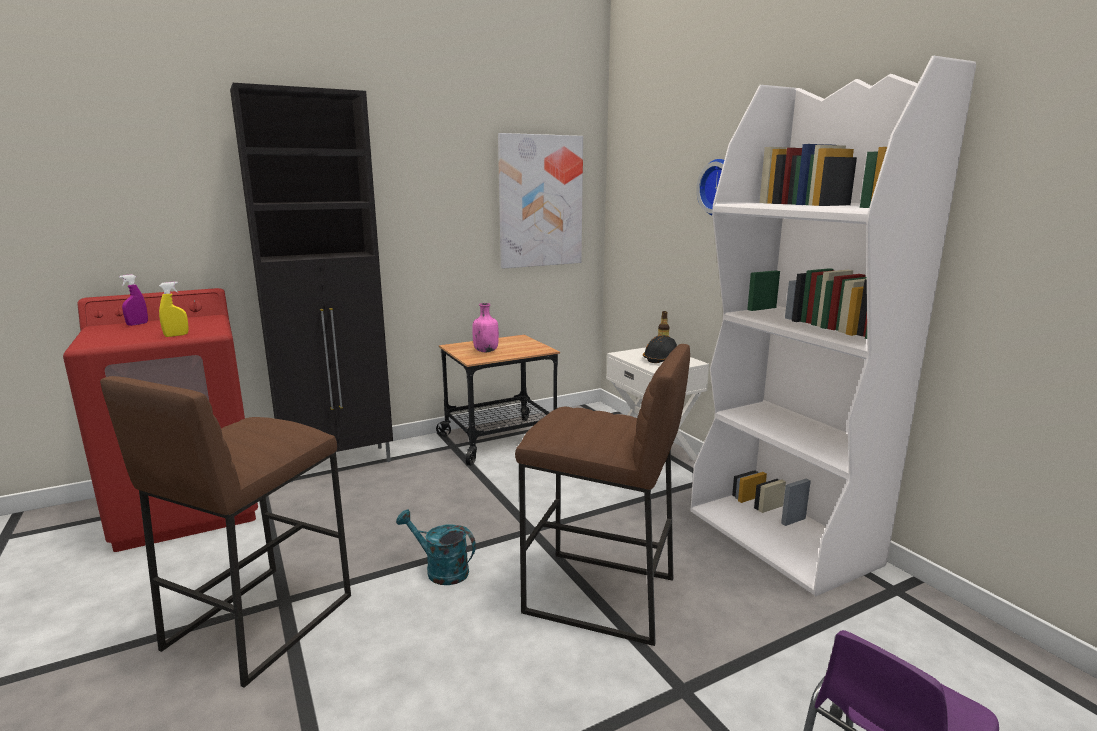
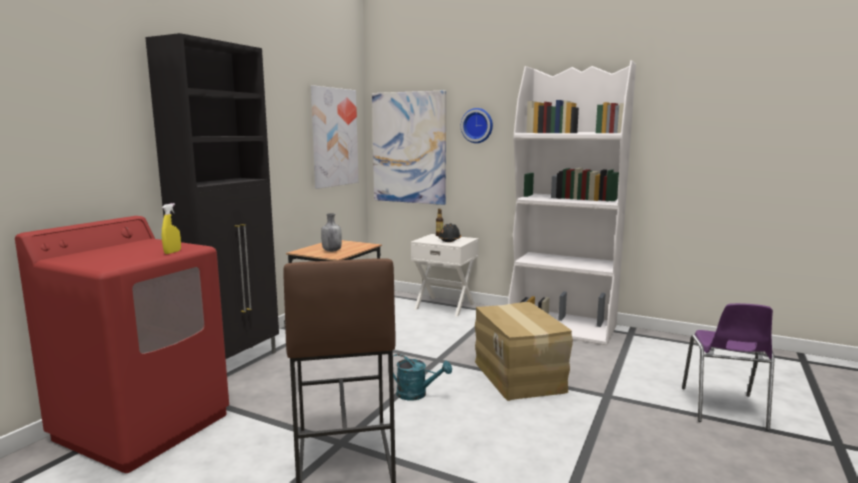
camera: 35 degrees left, 5 degrees down
purple spray bottle [119,274,148,326] -> none
turquoise watering can [396,510,476,585] -> turquoise watering can turned 150 degrees counterclockwise [393,354,452,400]
pink bottle [472,303,499,352] -> grey bottle [321,213,342,252]
brown stool [515,344,690,646] -> cardboard box [475,302,573,401]
none -> picture [372,90,446,205]

